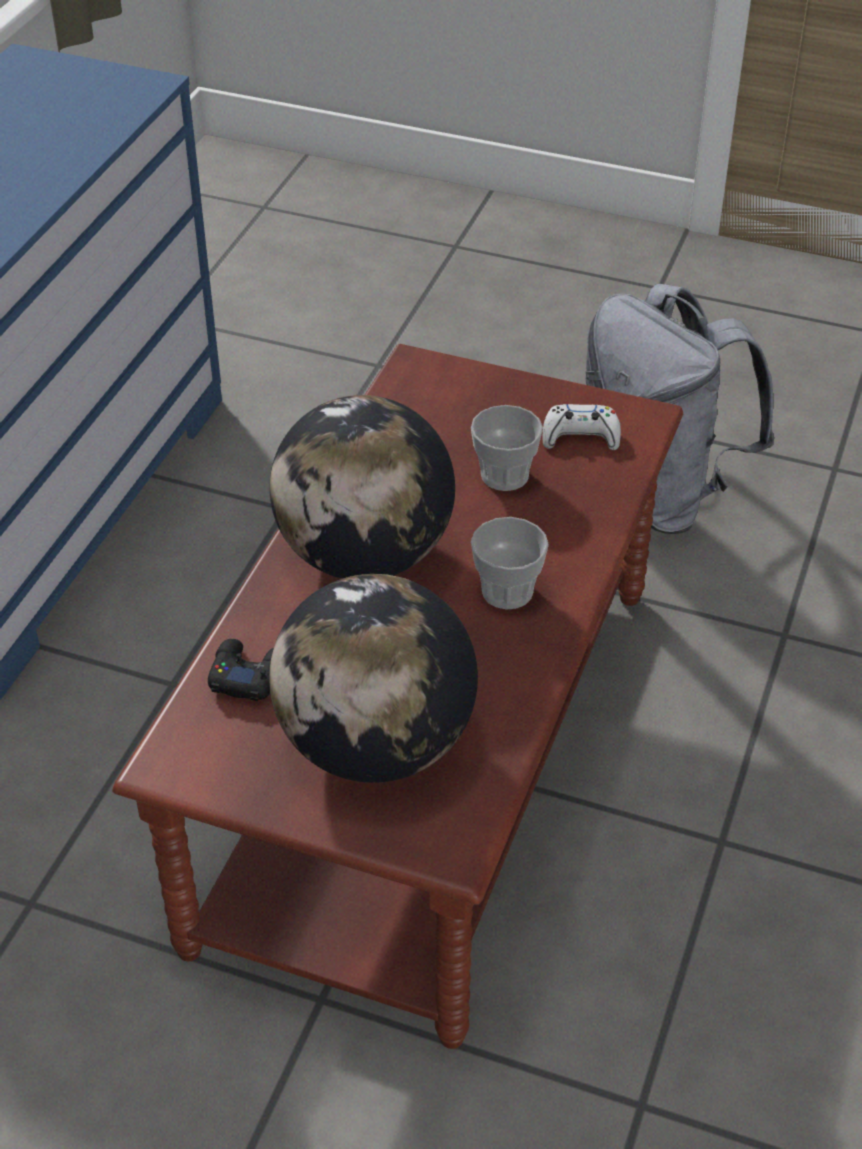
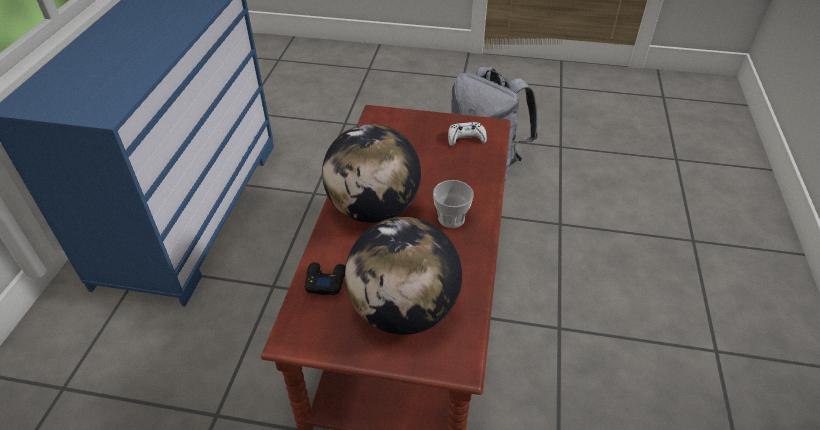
camera: 10 degrees left, 0 degrees up
cup [471,405,543,491] -> none

